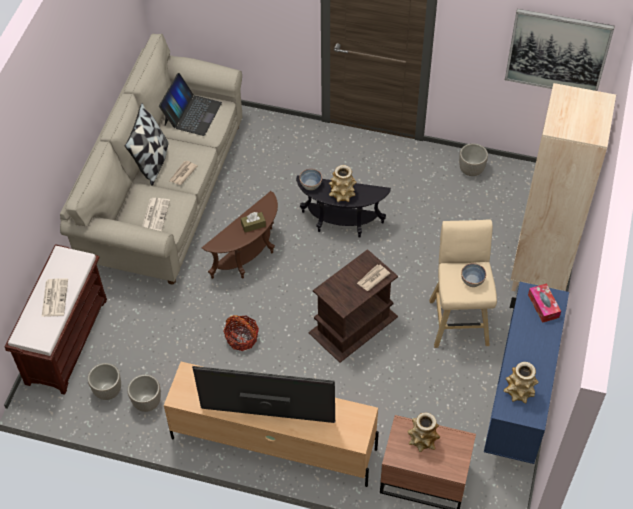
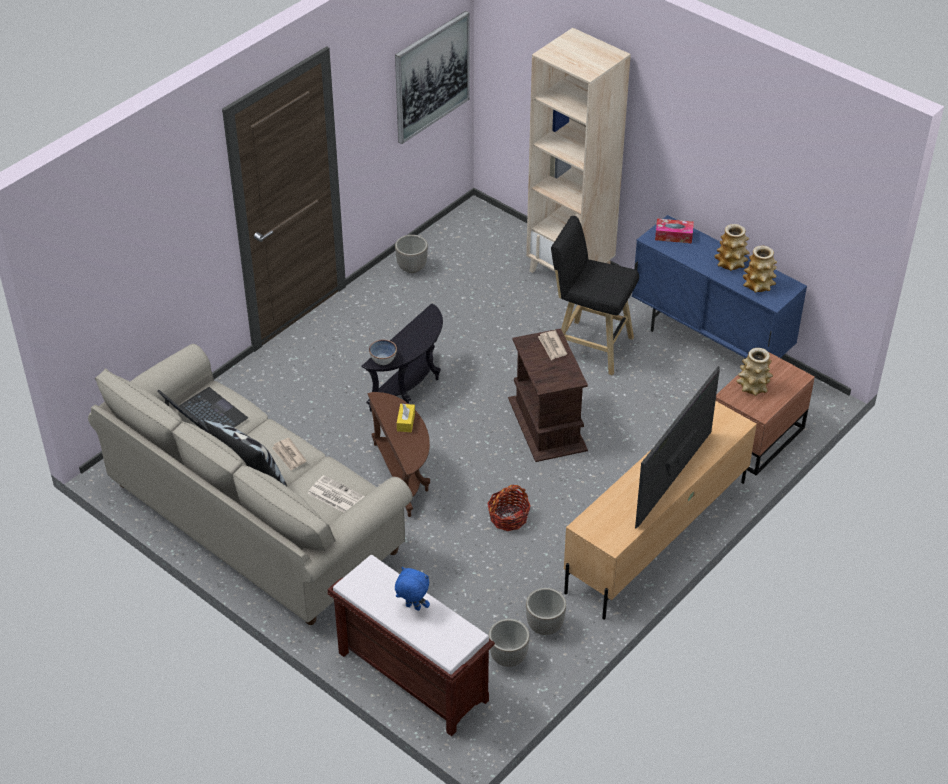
camera: 65 degrees left, 10 degrees down
newspaper [42,278,68,317] -> blue plush toy [395,567,430,611]
brown tissue box [241,212,266,232] -> yellow tissue box [397,403,415,432]
vase [329,165,357,202] -> vase moved to [715,224,750,271]
beige stool [429,220,497,348] -> black stool [551,216,639,376]
bowl [461,263,486,287] -> none

